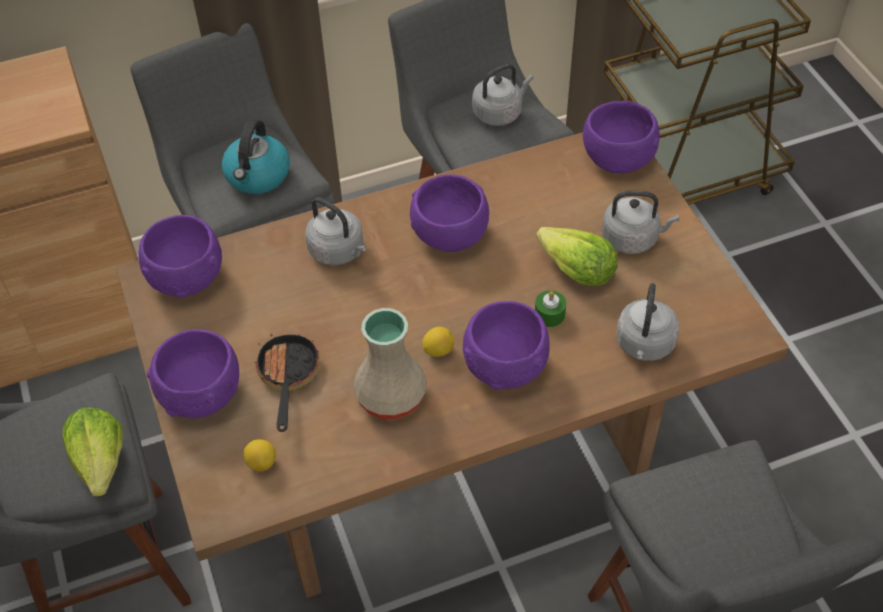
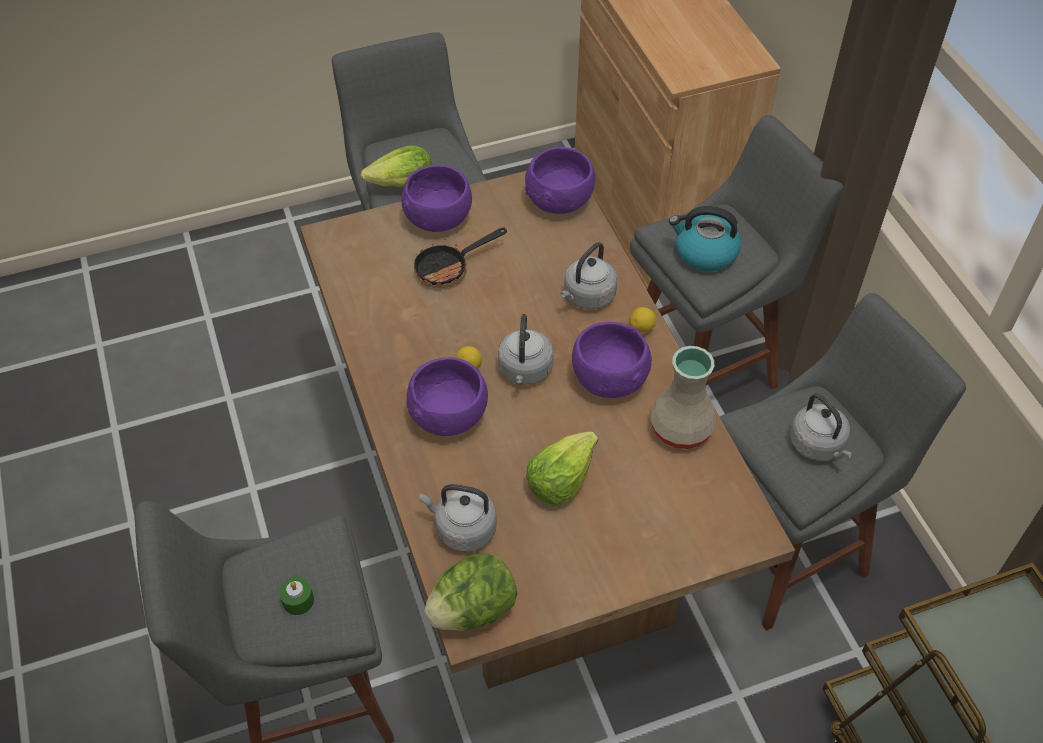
camera: 90 degrees right, 0 degrees up
lemon [243,439,276,471] -> lemon moved to [629,307,656,333]
frying pan [255,334,320,432] -> frying pan turned 150 degrees clockwise [414,227,507,288]
beige vase [353,308,427,419] -> beige vase moved to [650,346,716,449]
green candle [535,290,566,327] -> green candle moved to [279,577,314,615]
purple bowl [583,100,660,173] -> none
grey kettle [602,191,679,254] -> grey kettle moved to [498,314,554,385]
none -> lettuce [424,553,518,631]

